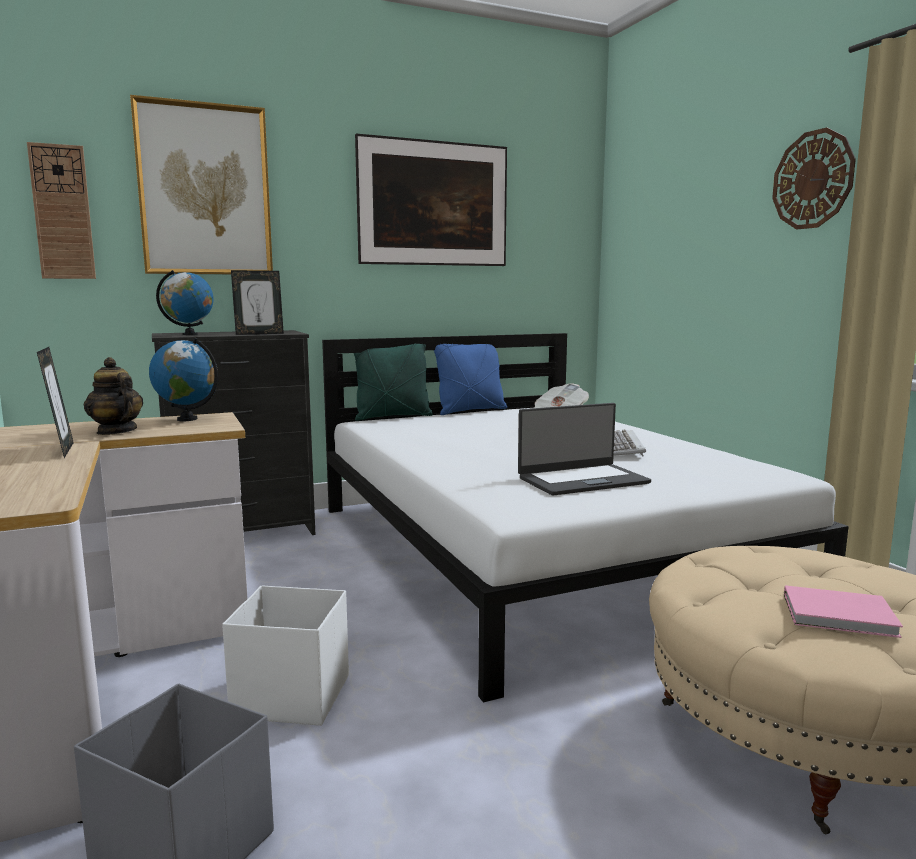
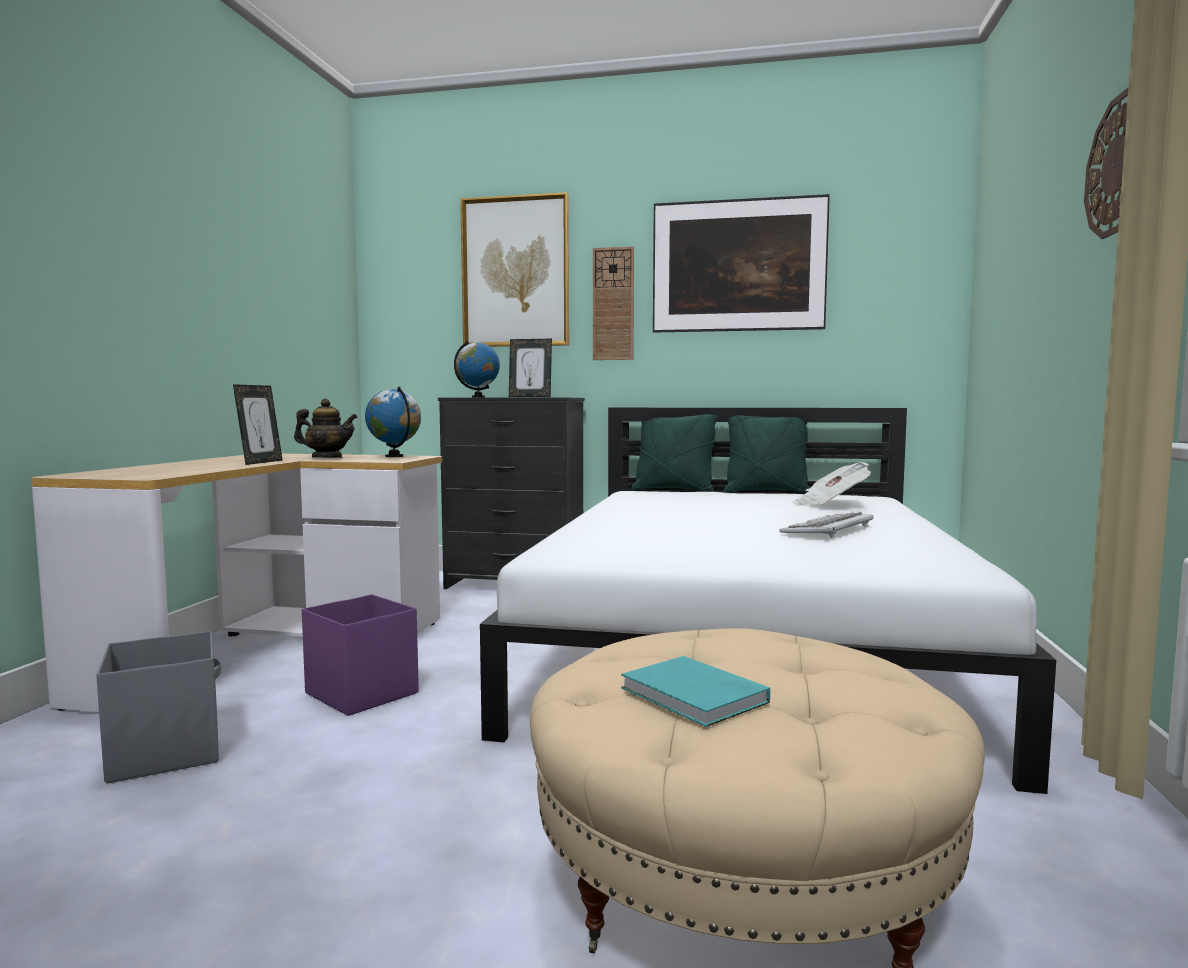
camera: 35 degrees right, 5 degrees down
wall clock [27,142,96,279] -> wall clock moved to [593,246,634,360]
teapot [84,357,143,435] -> teapot turned 105 degrees clockwise [294,398,358,458]
white storage box [222,585,349,726] -> purple storage box [302,594,419,716]
blue pillow [434,343,507,415] -> green pillow [724,415,810,493]
laptop [518,403,651,496] -> none
pink book [784,585,903,638] -> turquoise book [621,656,770,727]

